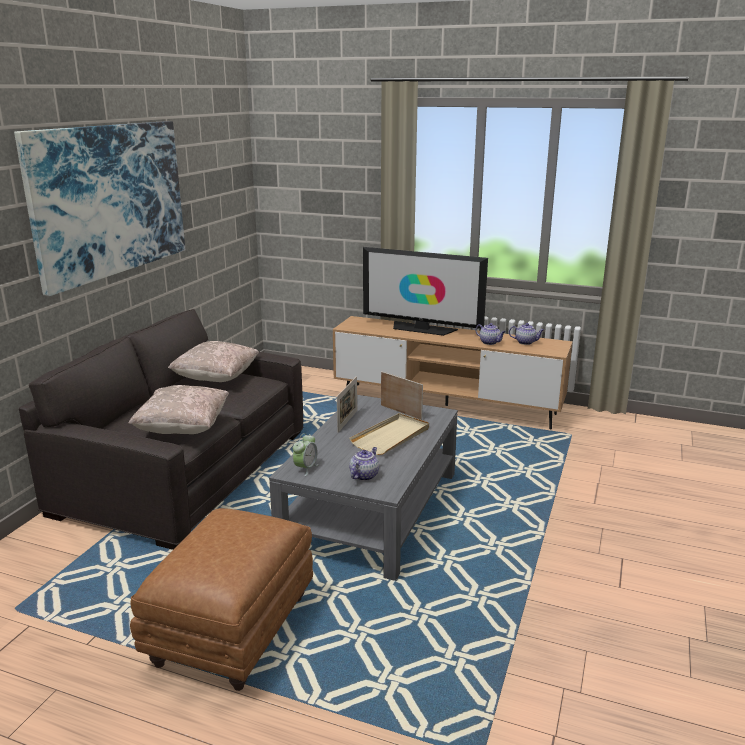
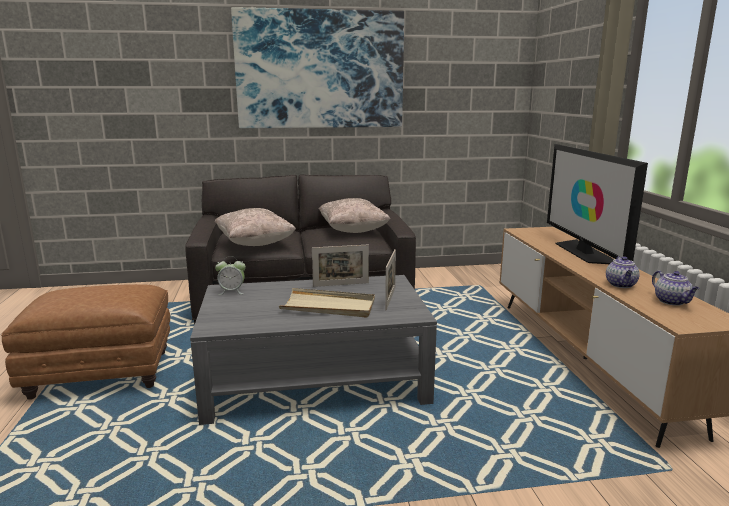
camera: 60 degrees right, 5 degrees down
teapot [349,447,379,481] -> none

